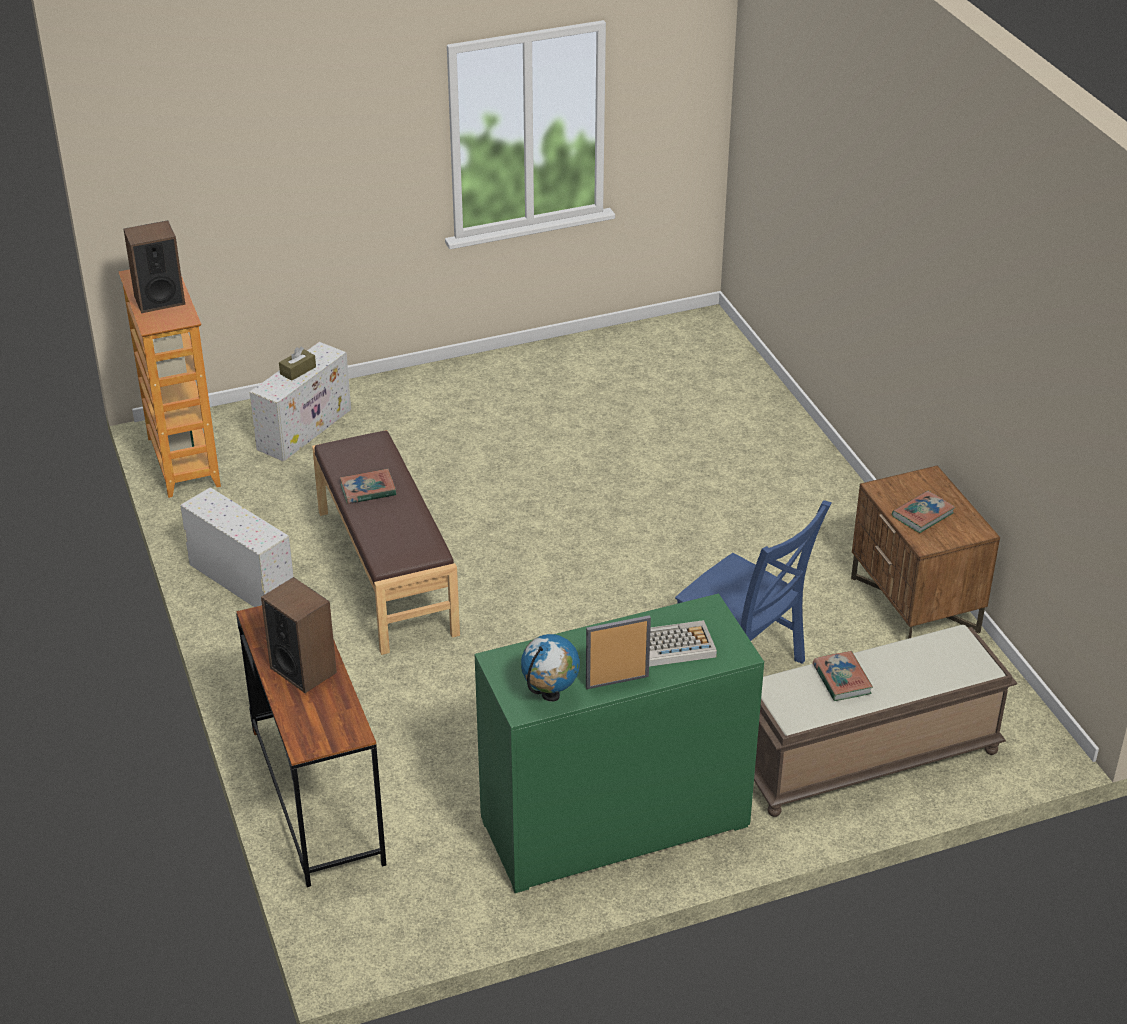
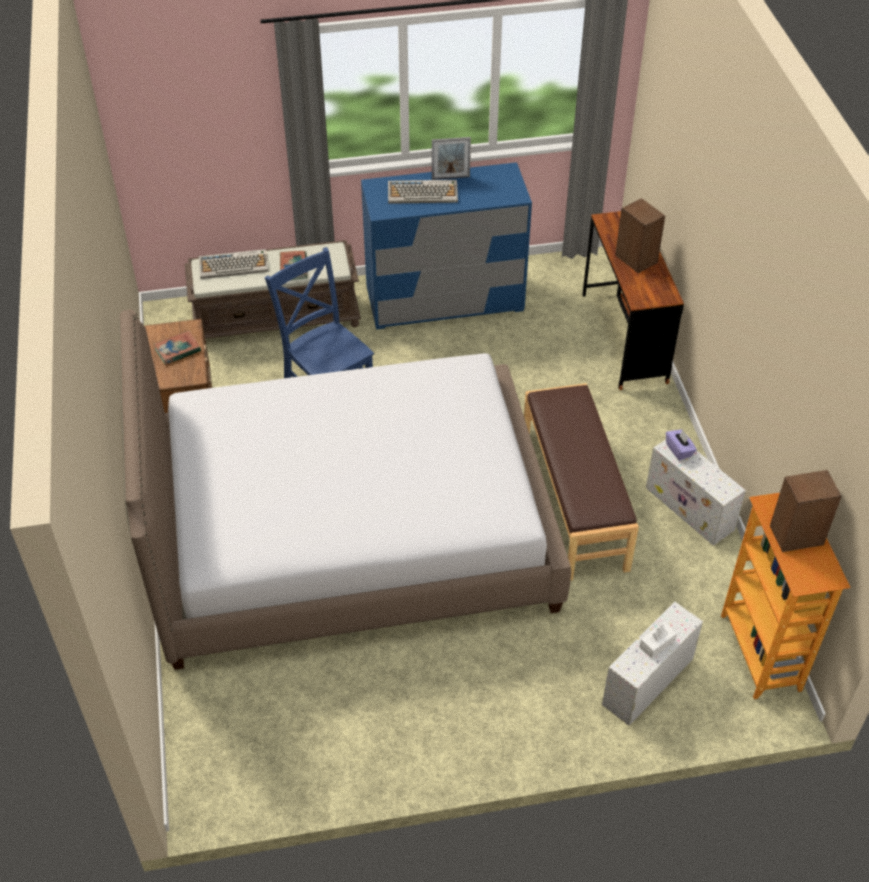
camera: 170 degrees left, 10 degrees up
brown tissue box [279,347,316,381] -> white tissue box [639,622,677,659]
book [340,469,396,504] -> none
green dresser [475,594,764,893] -> blue dresser [361,162,532,330]
globe [521,634,580,702] -> none
none -> bed [119,309,571,670]
none -> keyboard [199,249,269,279]
none -> purple tissue box [666,429,697,461]

